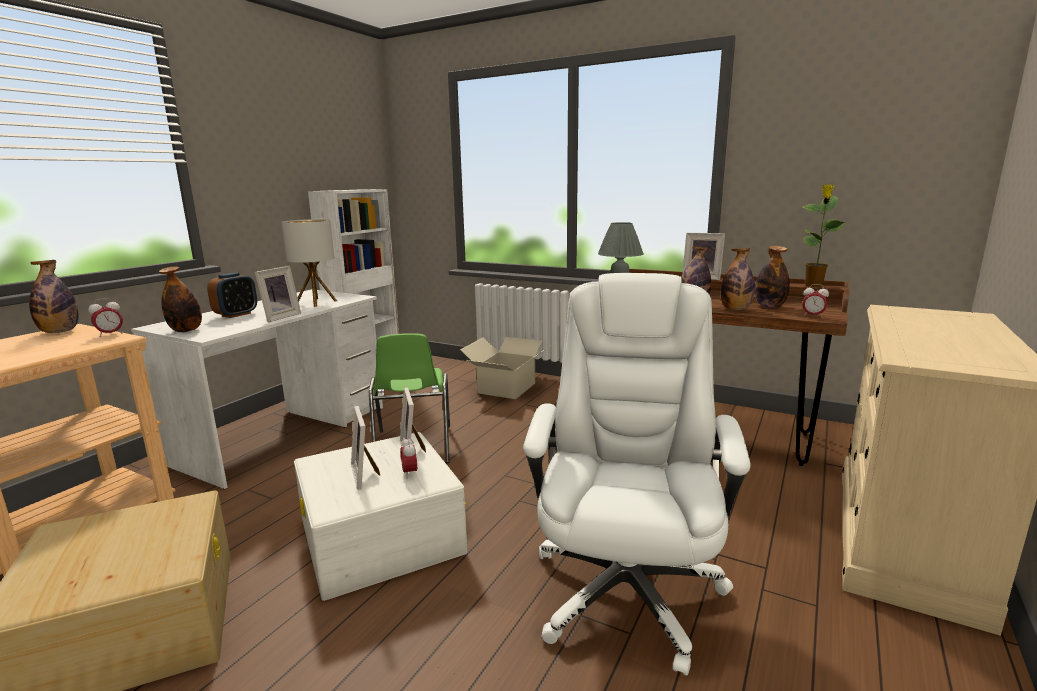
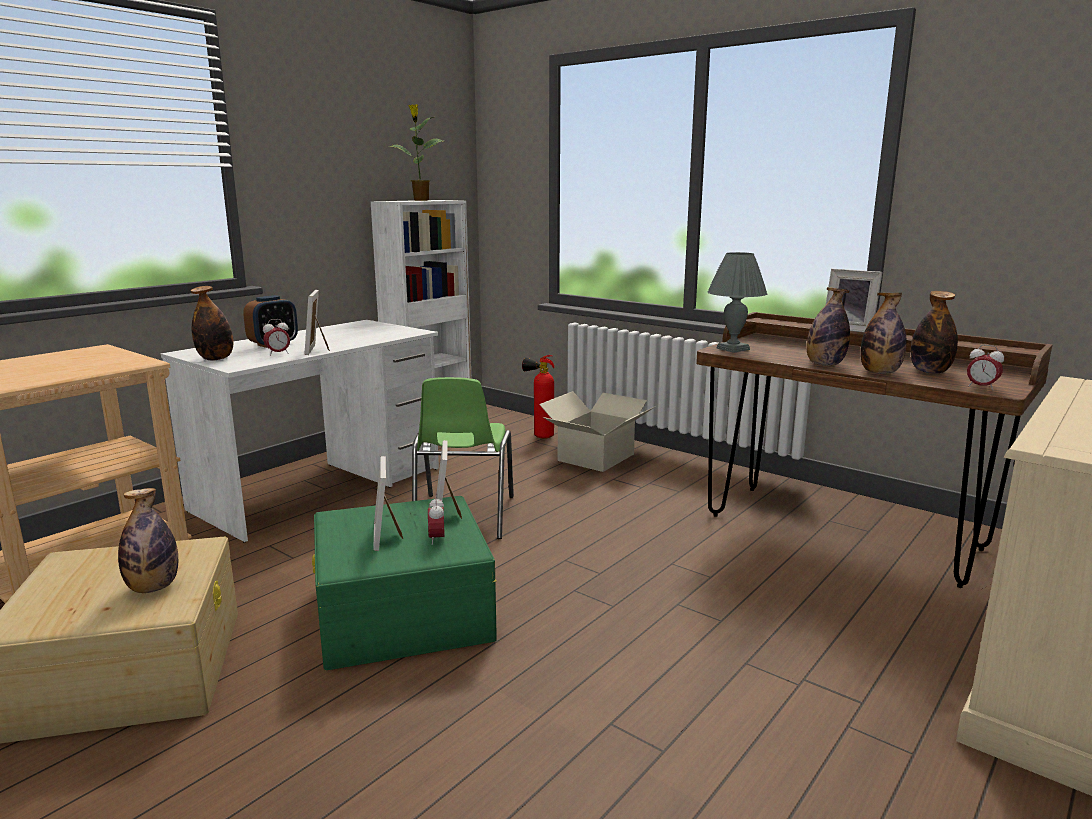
camera: 10 degrees right, 0 degrees up
bottle [29,260,79,333] -> bottle moved to [118,488,178,593]
alarm clock [88,298,123,337] -> alarm clock moved to [263,319,290,356]
picture frame [255,266,301,322] -> picture frame turned 135 degrees clockwise [305,290,330,355]
table lamp [281,219,337,307] -> none
white storage box [294,432,467,601] -> green storage box [312,496,497,670]
white office chair [523,273,751,676] -> none
potted plant [803,184,846,287] -> potted plant moved to [388,104,443,201]
none -> fire extinguisher [522,355,554,439]

